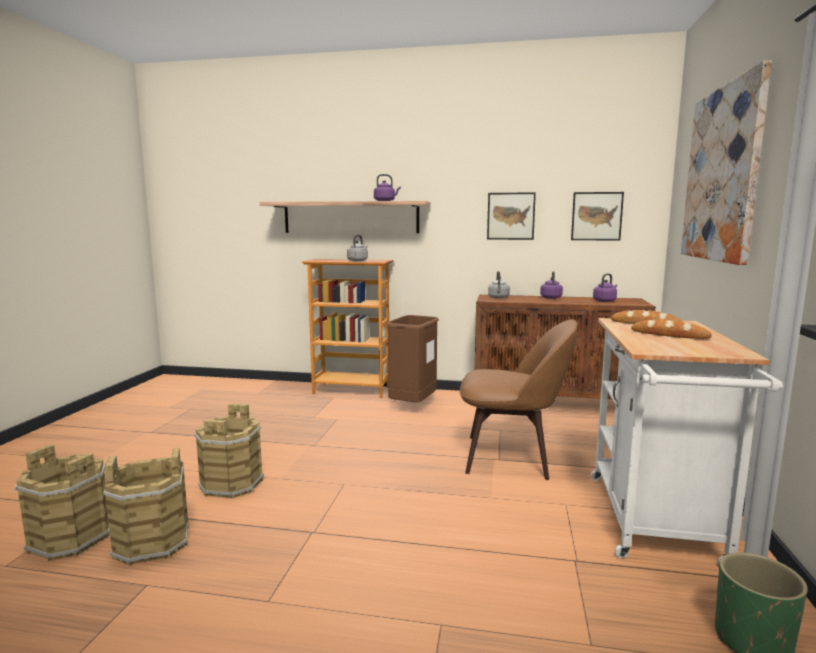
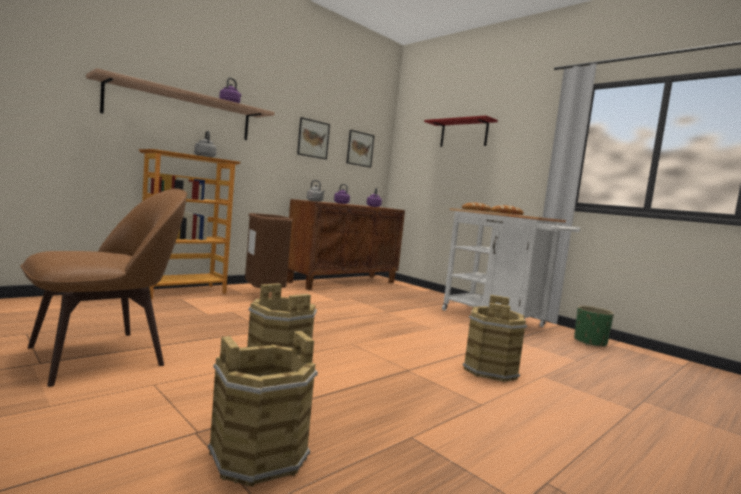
camera: 55 degrees left, 5 degrees down
brown bucket [103,447,189,566] -> brown bucket moved to [463,295,527,382]
brown chair [459,319,577,480] -> brown chair moved to [20,188,187,387]
picture [681,60,772,265] -> red shelf [424,116,498,147]

